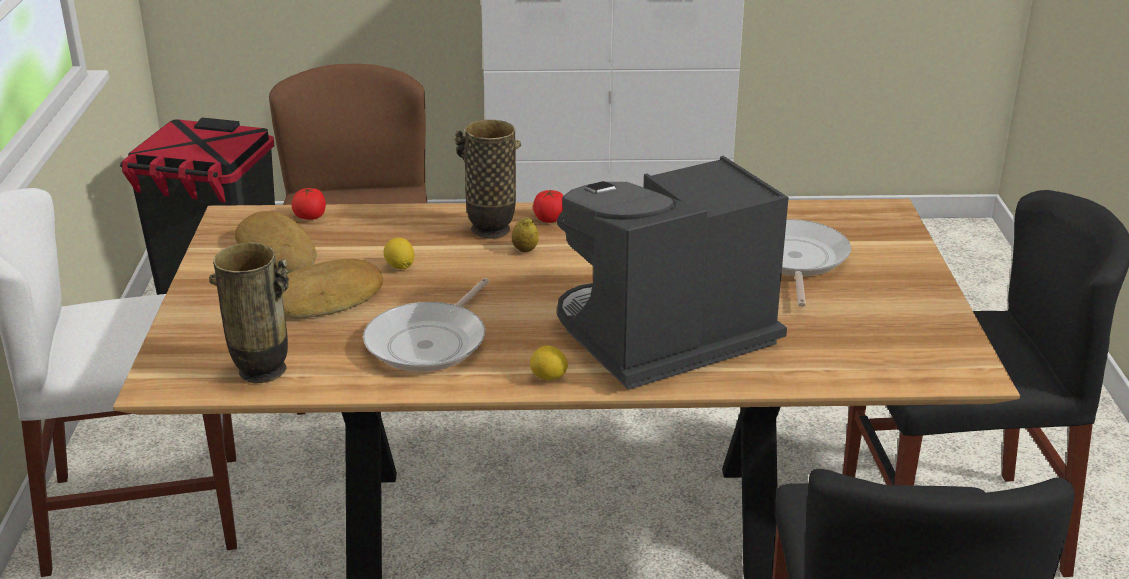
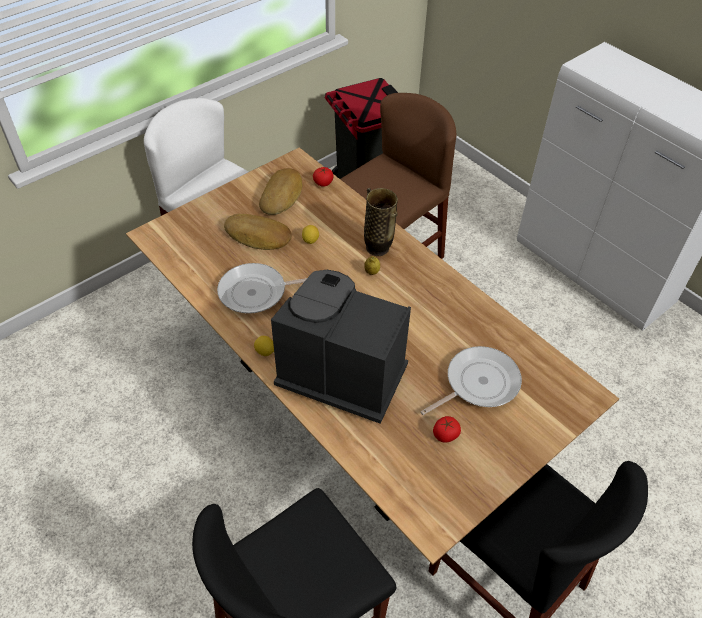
camera: 50 degrees right, 20 degrees up
vase [209,243,289,383] -> none
tomato [533,190,564,223] -> tomato moved to [433,416,461,443]

